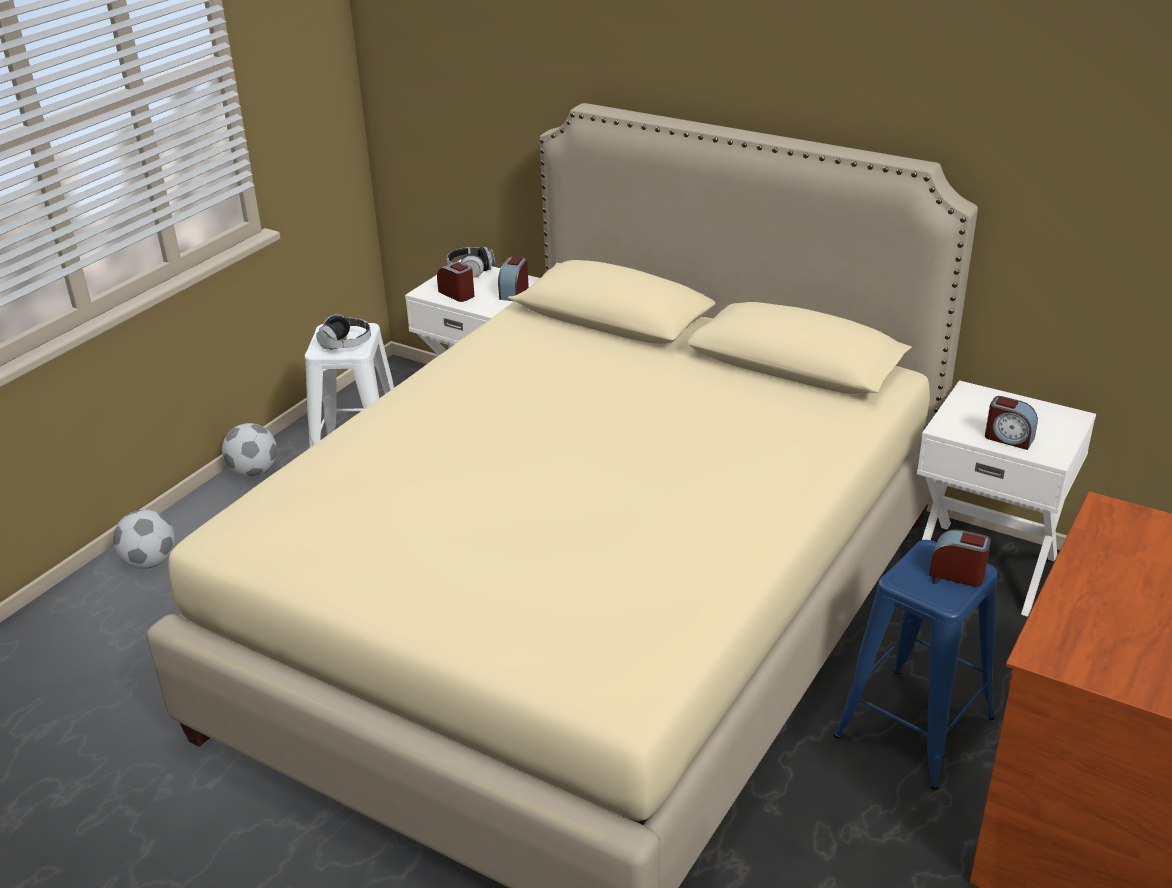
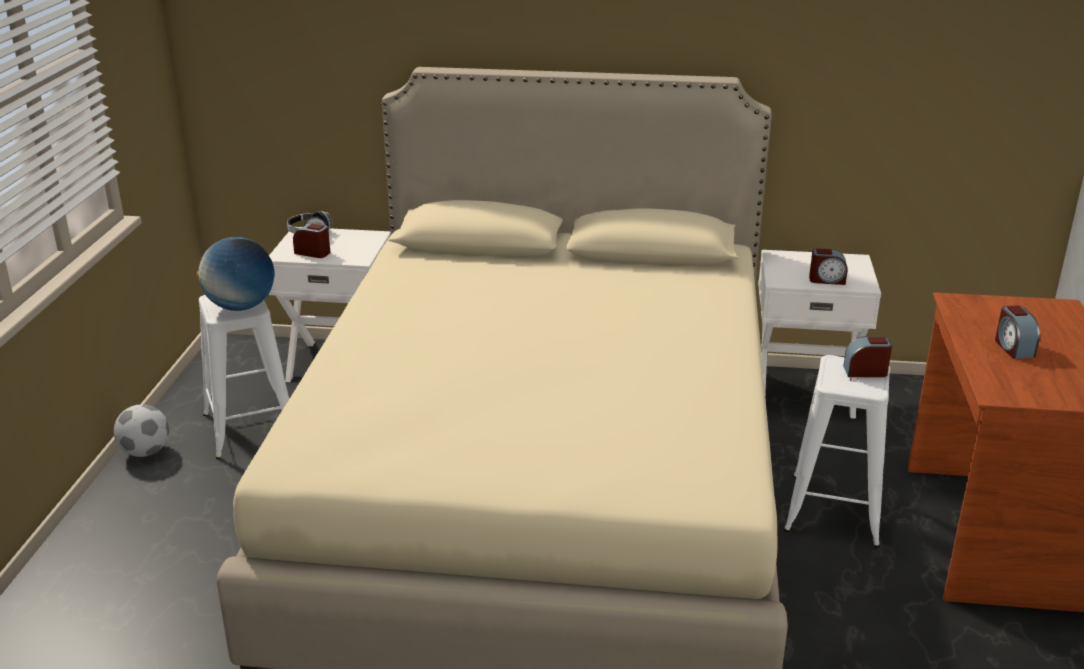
camera: 25 degrees left, 5 degrees down
football [113,510,175,569] -> none
headphones [316,314,371,350] -> globe [197,237,274,311]
alarm clock [498,257,529,301] -> alarm clock moved to [995,306,1040,359]
blue stool [834,540,997,790] -> white stool [784,355,890,548]

